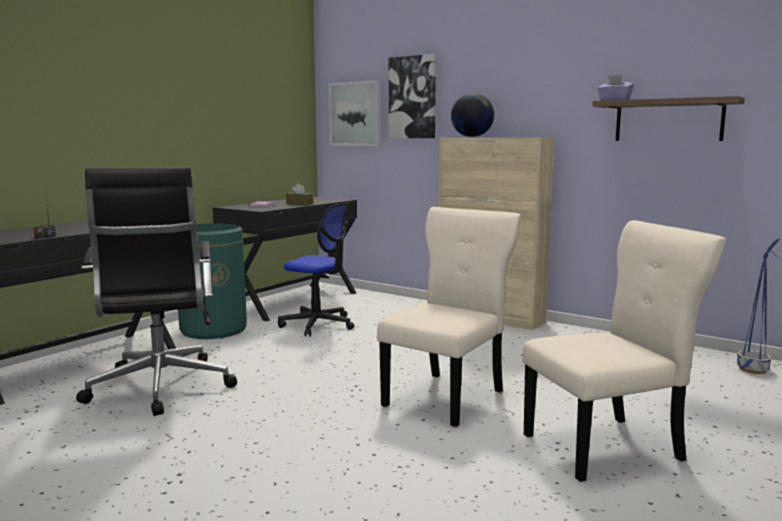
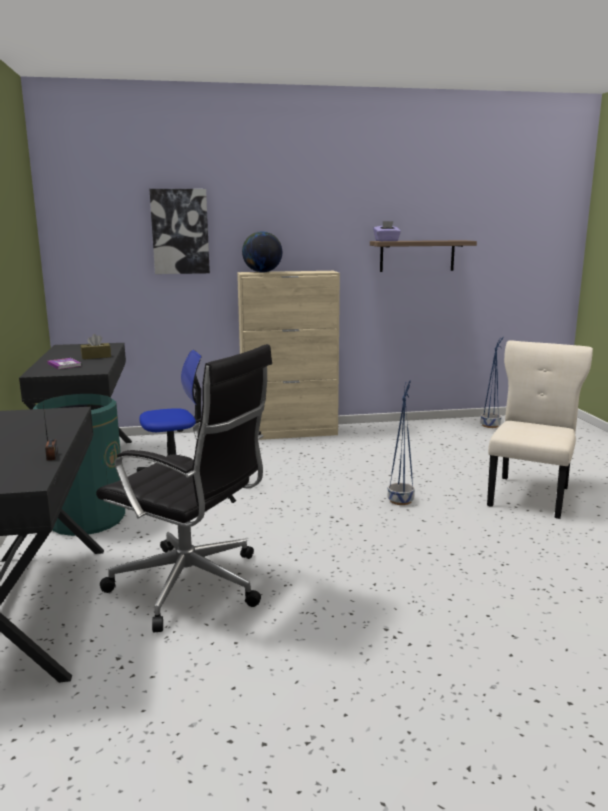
camera: 45 degrees left, 5 degrees up
picture [328,80,381,146] -> none
beige chair [377,207,521,427] -> blue planter [387,381,415,505]

